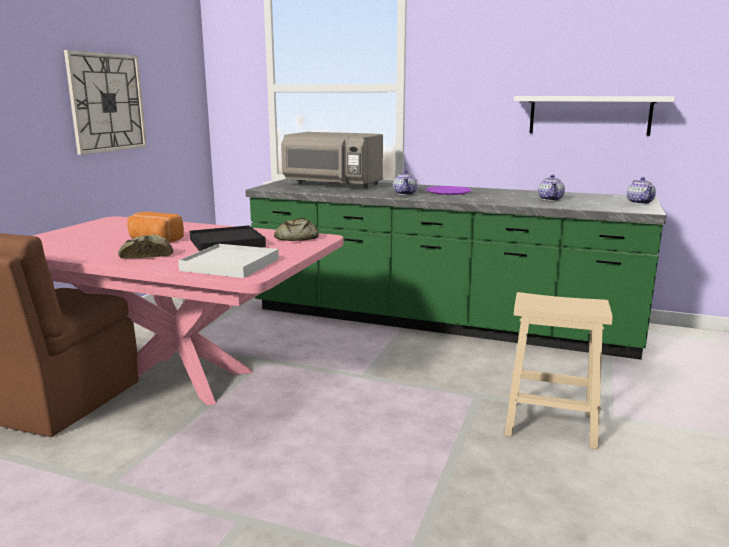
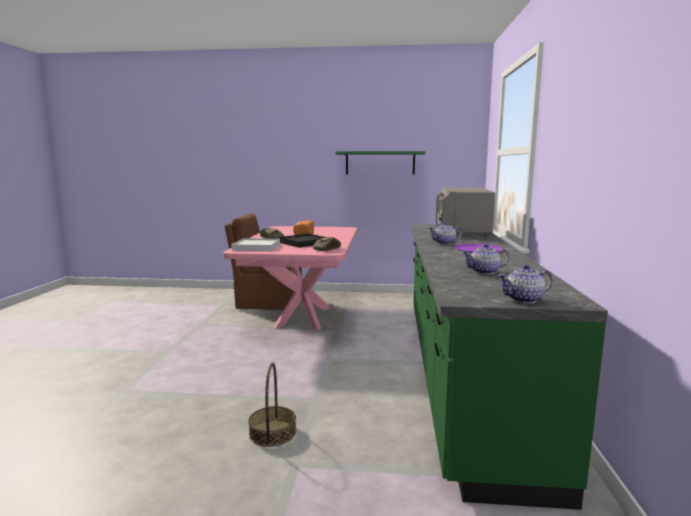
camera: 75 degrees right, 5 degrees down
wall clock [64,50,147,155] -> green shelf [335,151,425,175]
beige stool [504,292,613,449] -> basket [248,362,296,447]
white shelf [514,96,675,136] -> none

